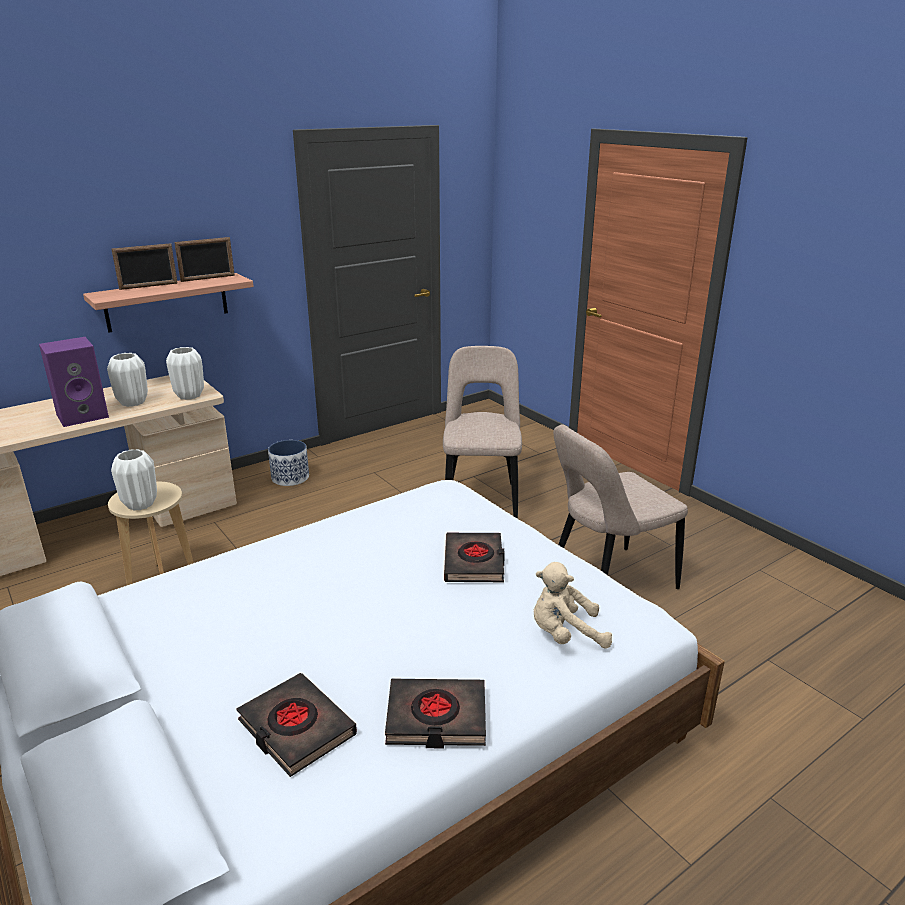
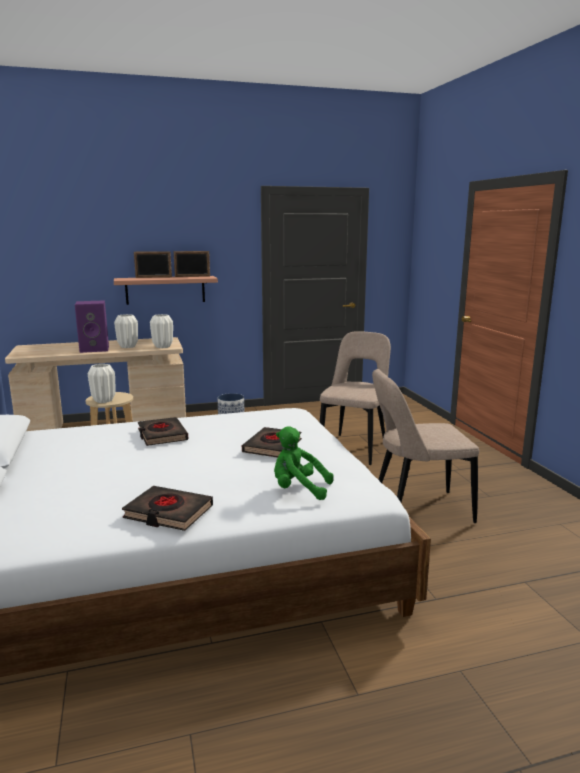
camera: 20 degrees right, 10 degrees down
black book [236,673,357,777] -> black book moved to [138,417,188,446]
beige plush toy [534,562,612,648] -> green plush toy [274,427,334,500]

